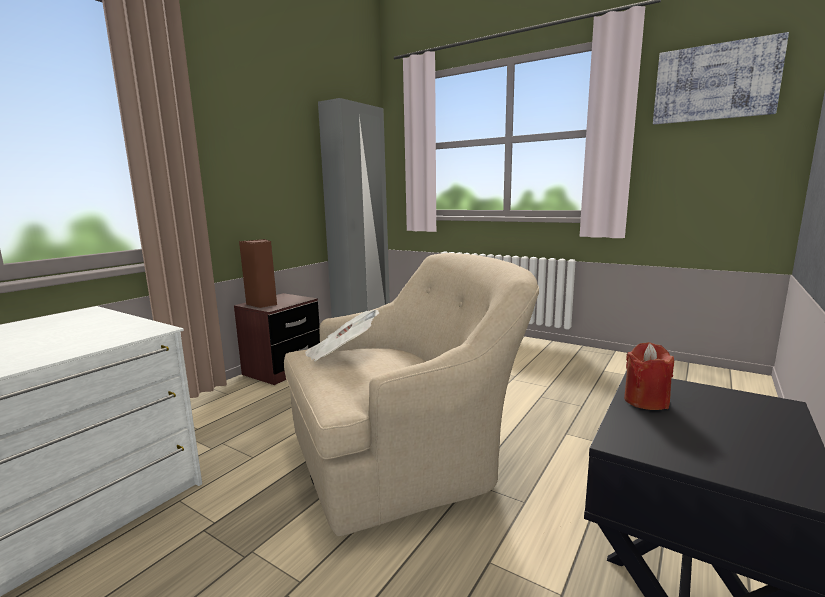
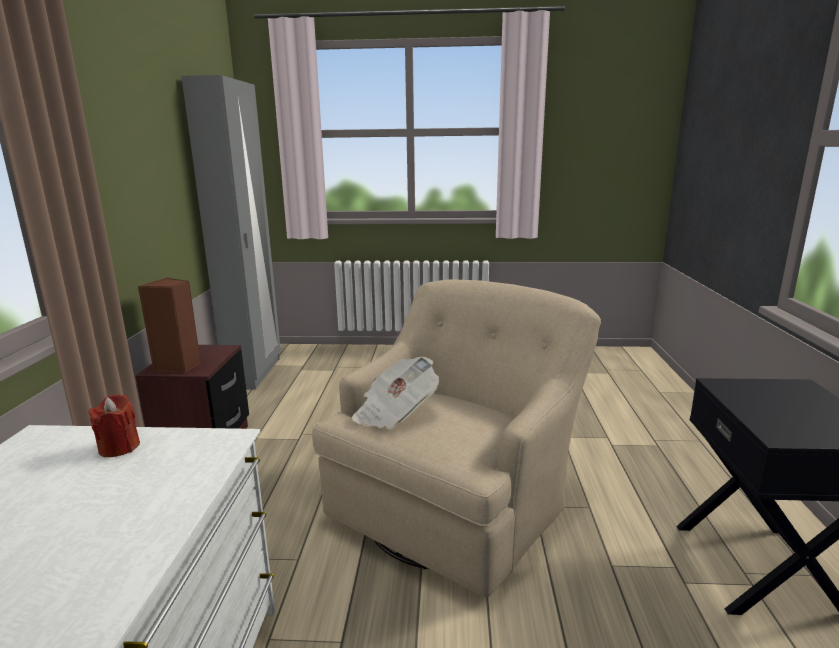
camera: 30 degrees left, 5 degrees up
red candle [624,342,674,410] -> red candle moved to [88,394,140,457]
picture [653,32,789,124] -> none

